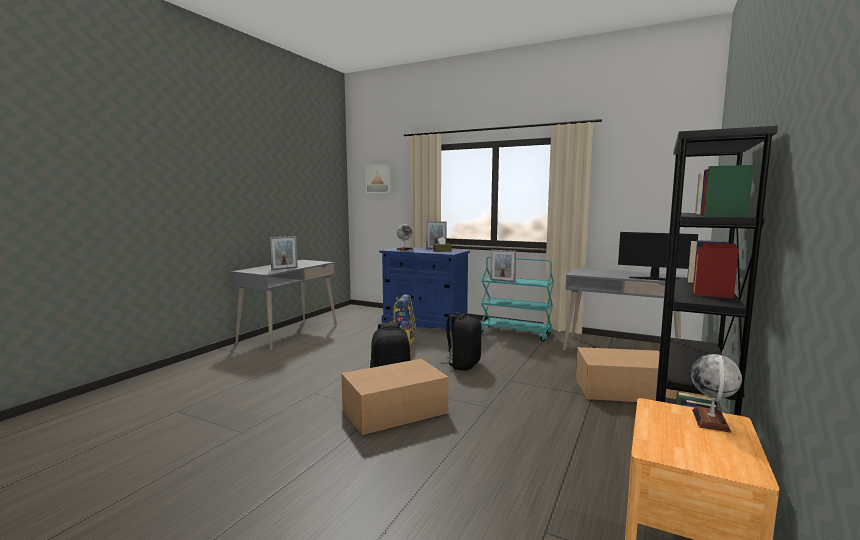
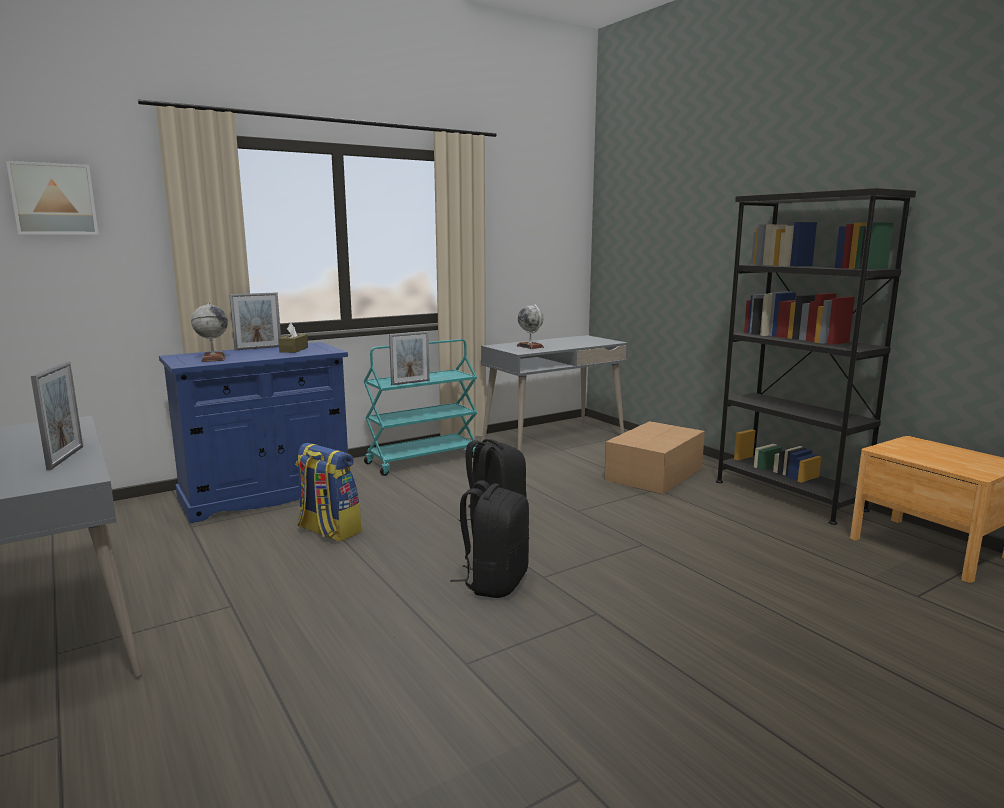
camera: 60 degrees left, 5 degrees up
cardboard box [341,359,448,435] -> none
monitor [618,232,698,281] -> none
globe [691,354,742,433] -> globe moved to [517,304,544,349]

